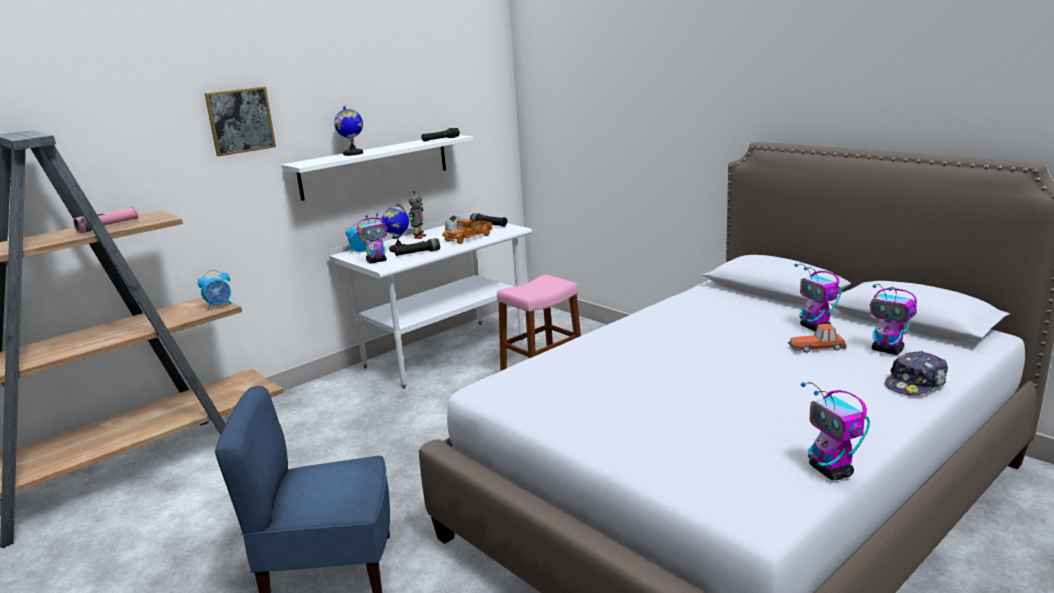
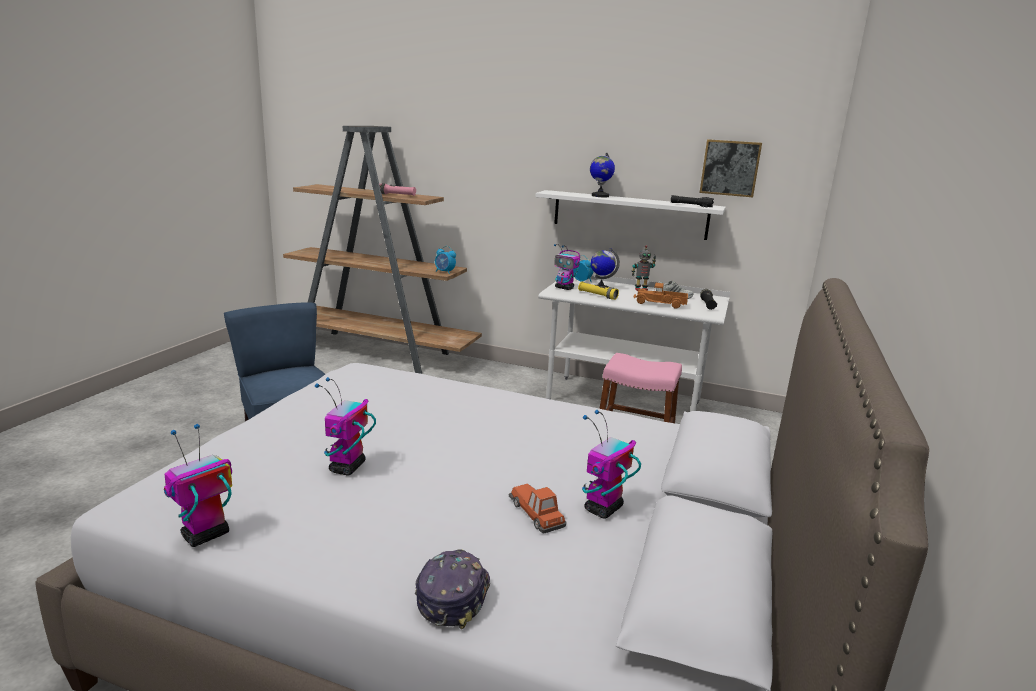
camera: 60 degrees right, 0 degrees up
picture [204,87,276,156] -> picture moved to [700,139,762,197]
black flashlight [394,238,440,256] -> yellow flashlight [578,282,619,300]
toy robot [870,284,917,355] -> toy robot moved to [315,377,376,475]
cap [885,351,948,396] -> cap turned 75 degrees clockwise [415,549,490,629]

